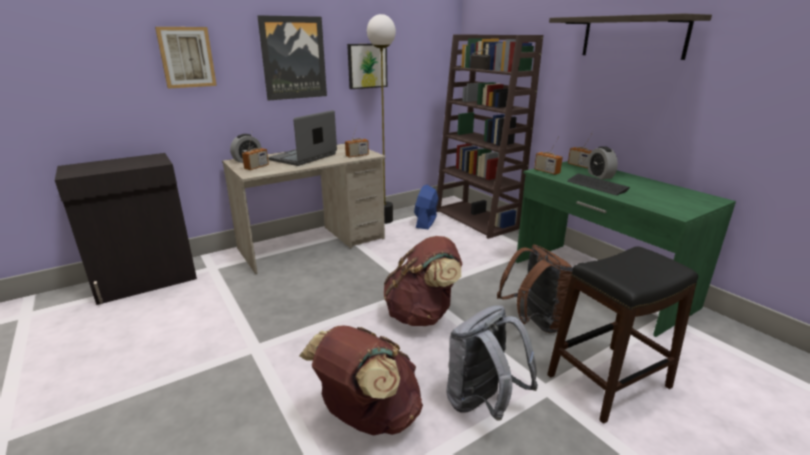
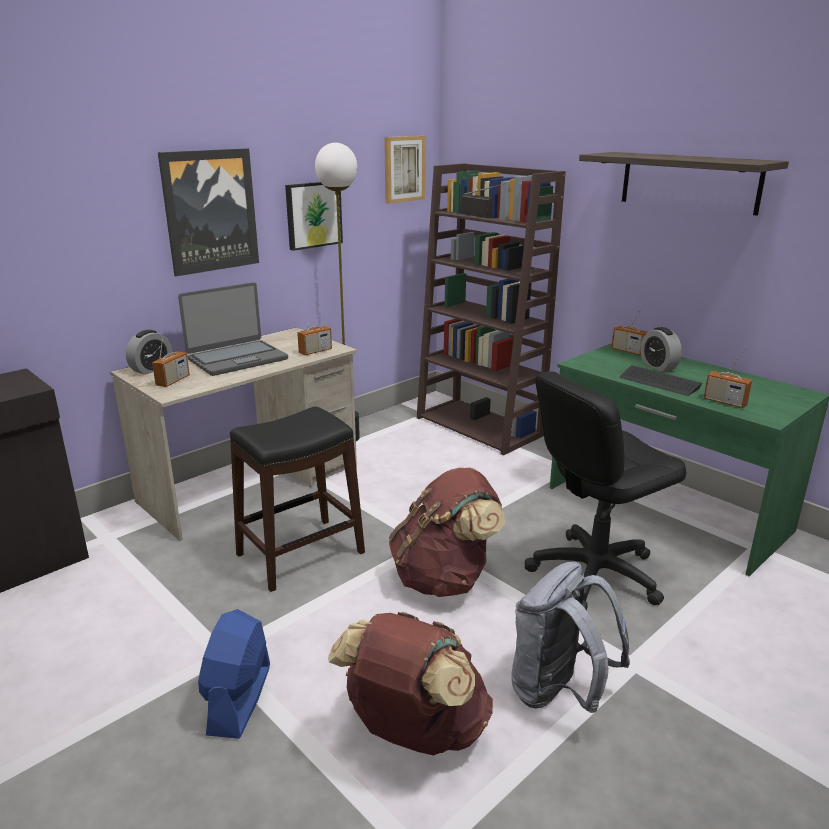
camera: 10 degrees left, 0 degrees up
picture [155,27,217,89] -> picture moved to [384,136,425,204]
laptop [268,110,337,166] -> laptop turned 150 degrees counterclockwise [178,282,288,376]
blue fan [414,185,439,229] -> blue fan moved to [198,609,270,739]
brown backpack [497,244,573,333] -> black office chair [525,371,686,610]
radio [534,136,563,175] -> radio moved to [704,348,752,408]
black stool [547,246,698,424] -> black stool moved to [230,406,365,592]

